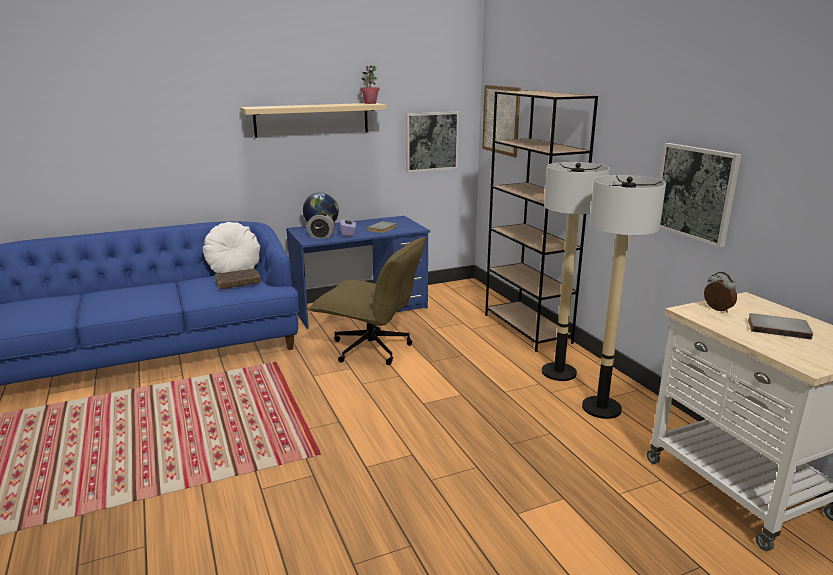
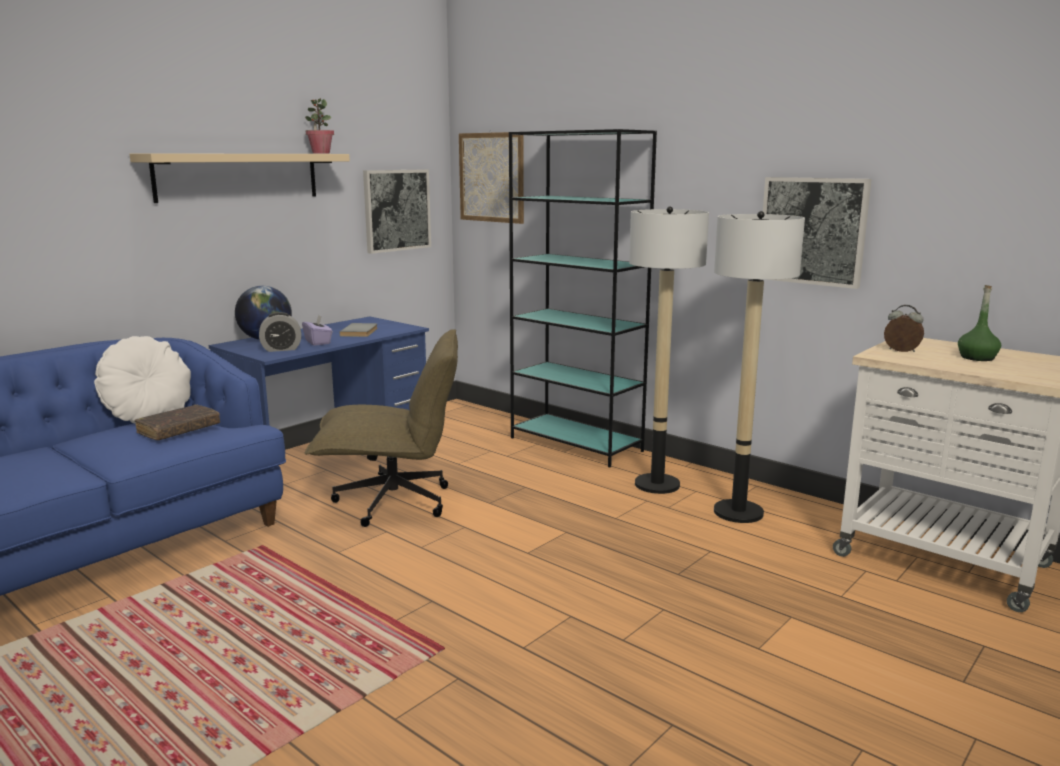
camera: 25 degrees left, 5 degrees down
beige bookcase [485,91,598,352] -> turquoise bookcase [509,129,657,468]
grey book [748,313,813,340] -> green bottle [958,285,1001,361]

